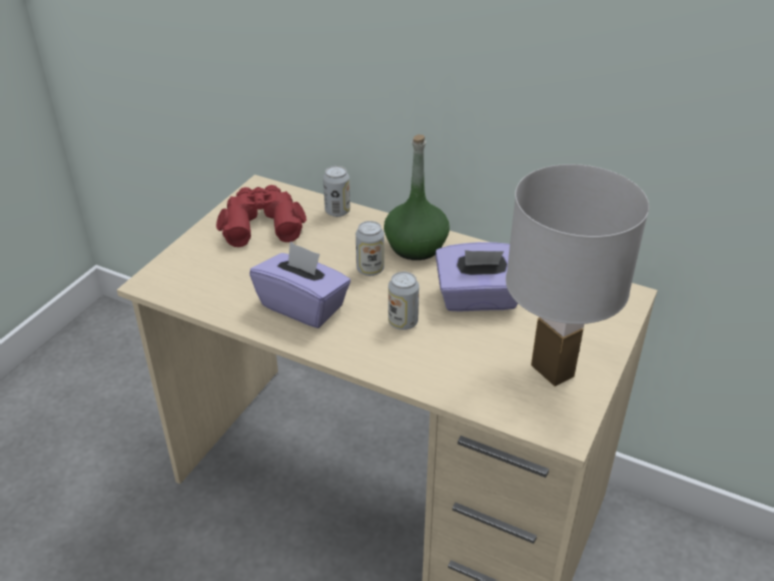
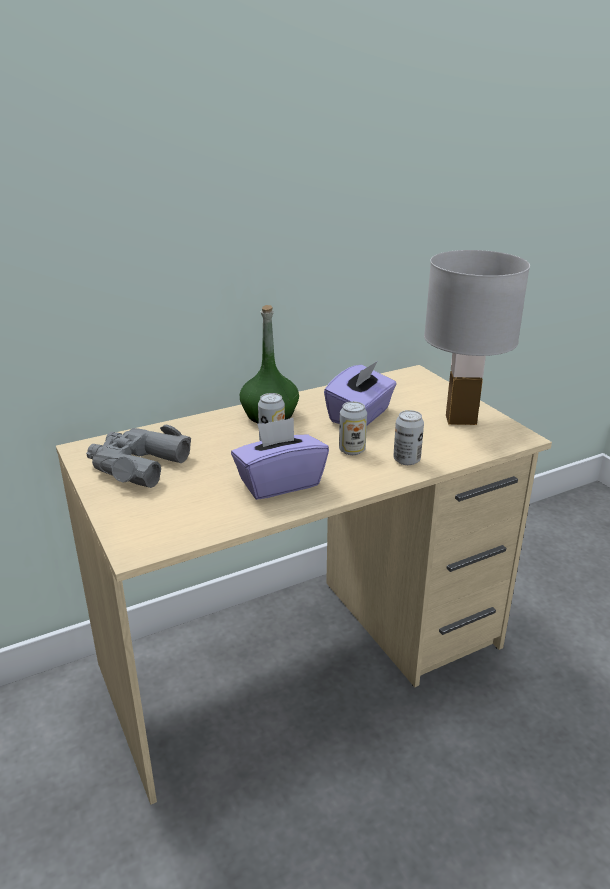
camera: 55 degrees left, 10 degrees down
red binoculars [216,185,307,247] -> grey binoculars [86,425,191,488]
can [323,166,350,217] -> can moved to [393,410,424,465]

